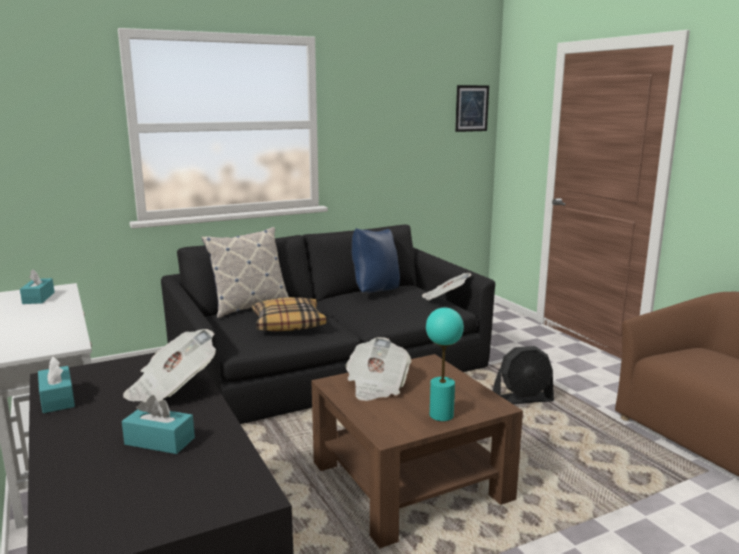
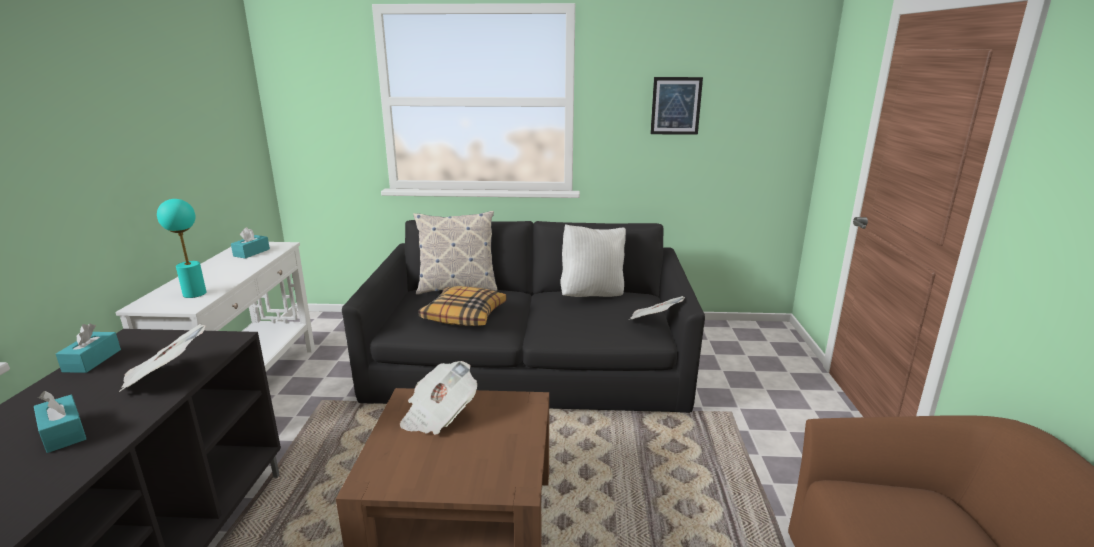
camera: 30 degrees right, 5 degrees up
blue pillow [352,228,400,293] -> white pillow [560,224,626,297]
turquoise table lamp [426,307,464,421] -> turquoise table lamp moved to [157,199,206,298]
picture [455,85,489,132] -> picture moved to [650,77,703,135]
black fan [493,346,554,404] -> none

